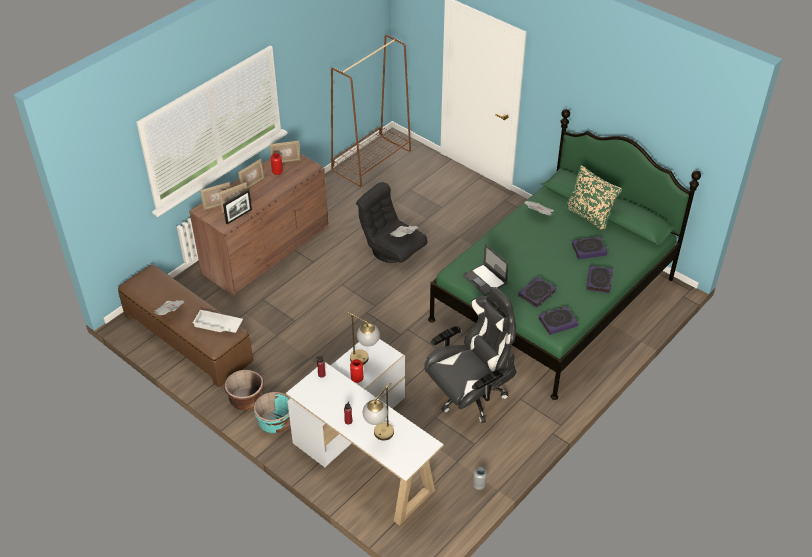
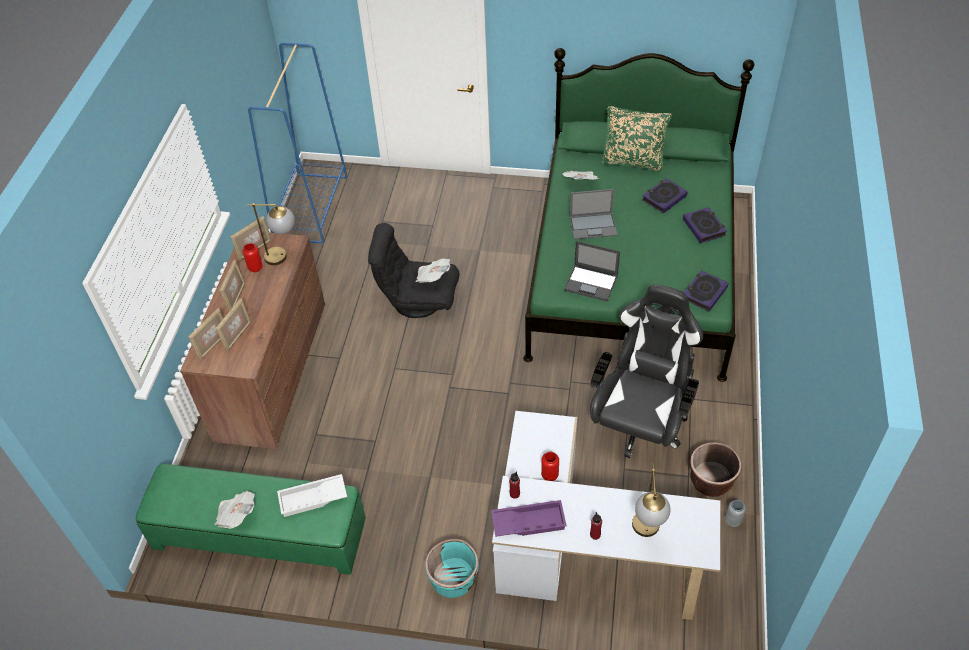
camera: 30 degrees left, 5 degrees up
brown bench [118,265,253,387] -> green bench [136,464,366,575]
picture frame [223,190,252,224] -> none
brown planter [224,369,264,410] -> brown planter moved to [690,442,742,497]
brown clothes rack [331,35,411,187] -> blue clothes rack [248,42,347,243]
table lamp [347,313,380,365] -> table lamp moved to [246,203,295,265]
book [518,277,556,308] -> none
none -> purple tray [491,500,567,537]
none -> laptop [570,189,617,239]

